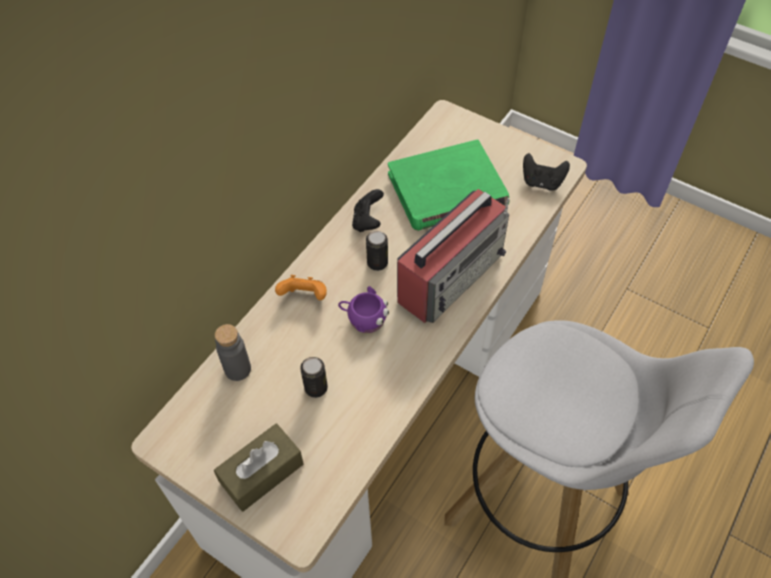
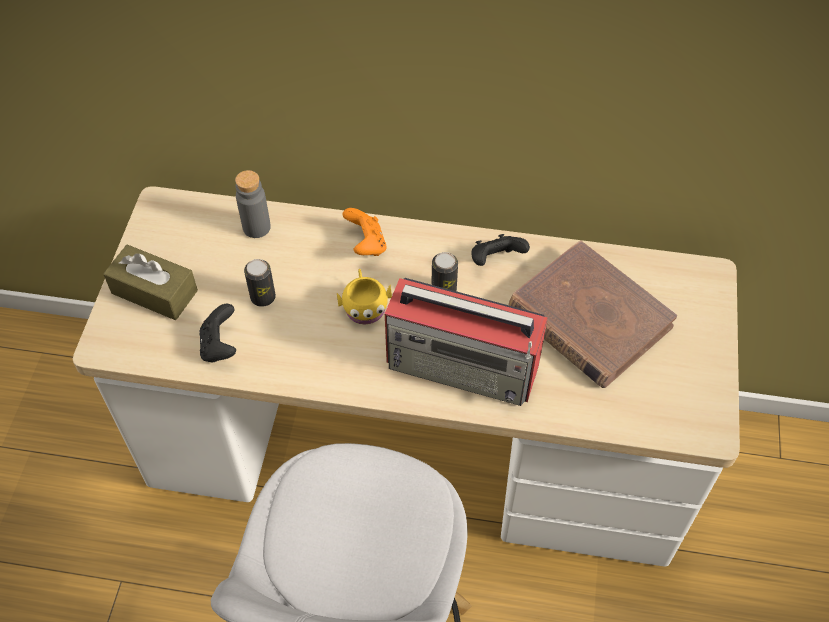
camera: 65 degrees right, 0 degrees up
purple mug [338,286,389,333] -> yellow mug [337,269,392,324]
green book [388,139,509,231] -> brown book [508,240,677,388]
black game controller [523,153,570,191] -> black game controller moved to [200,304,236,363]

